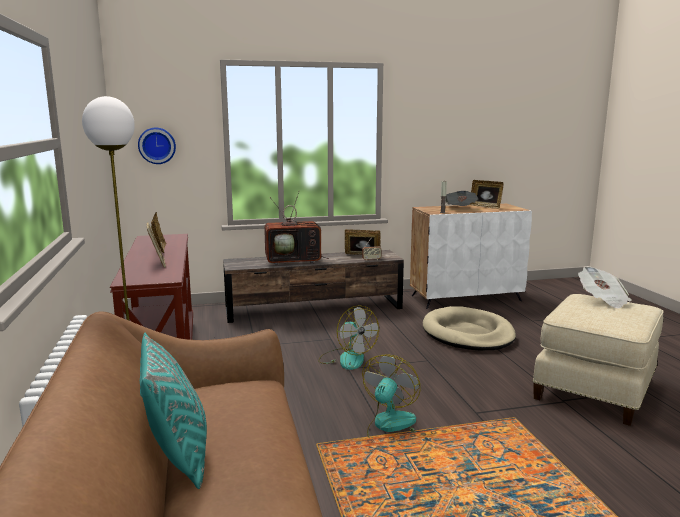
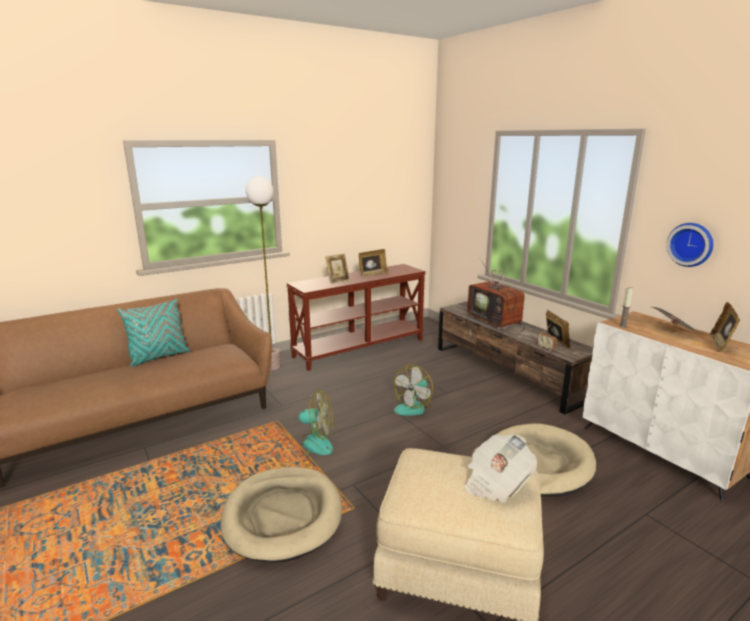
camera: 70 degrees right, 5 degrees up
wall clock [138,128,176,164] -> wall clock moved to [666,223,714,267]
none -> beige dog bed [221,467,342,562]

